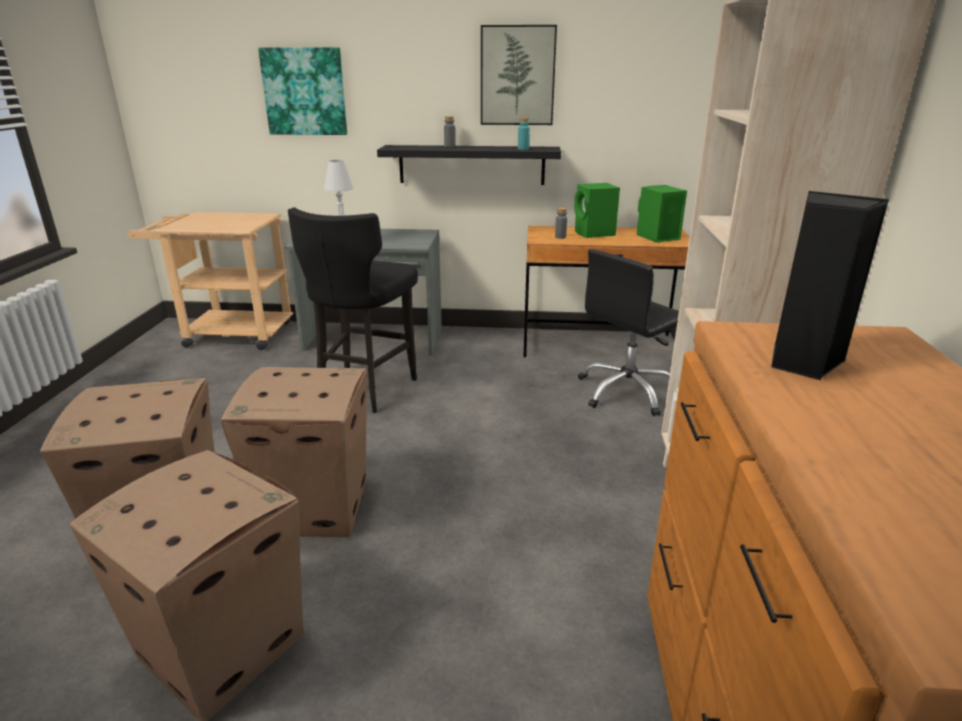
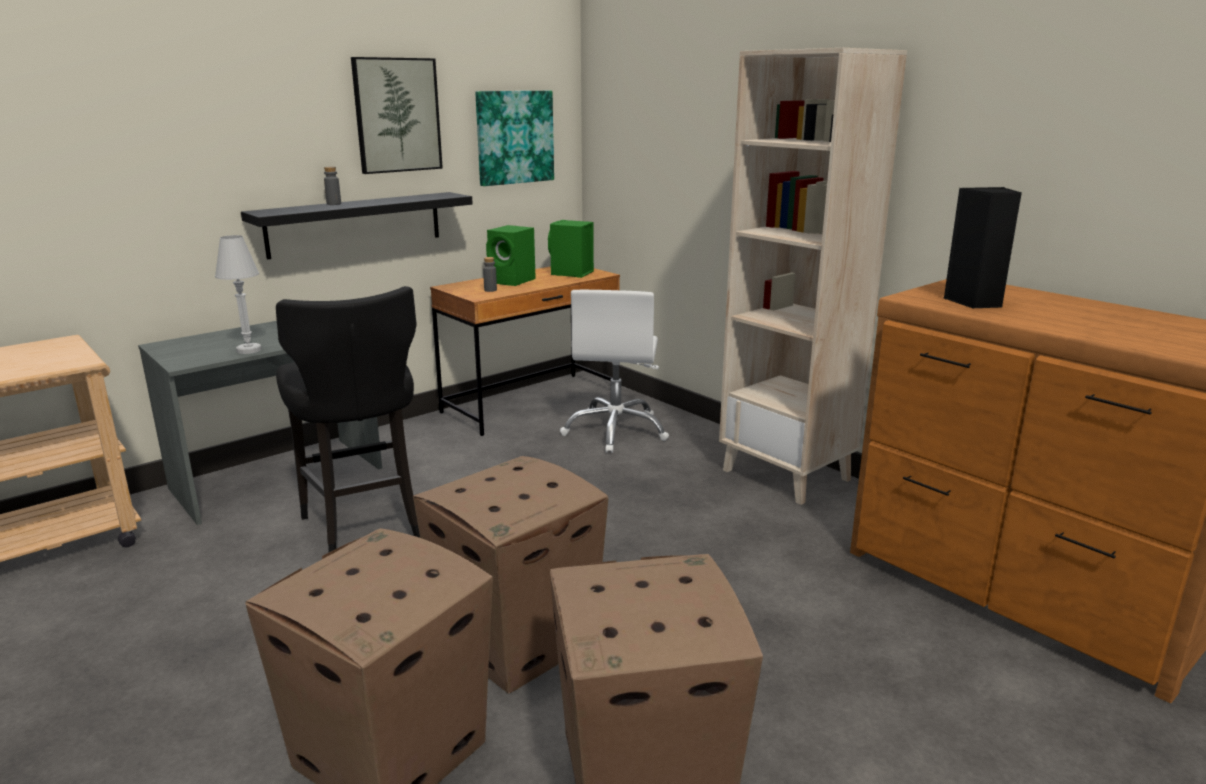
camera: 45 degrees left, 5 degrees down
picture [258,47,347,135] -> picture moved to [475,91,554,186]
turquoise bottle [518,118,530,150] -> none
black office chair [578,249,679,416] -> white office chair [560,290,669,453]

